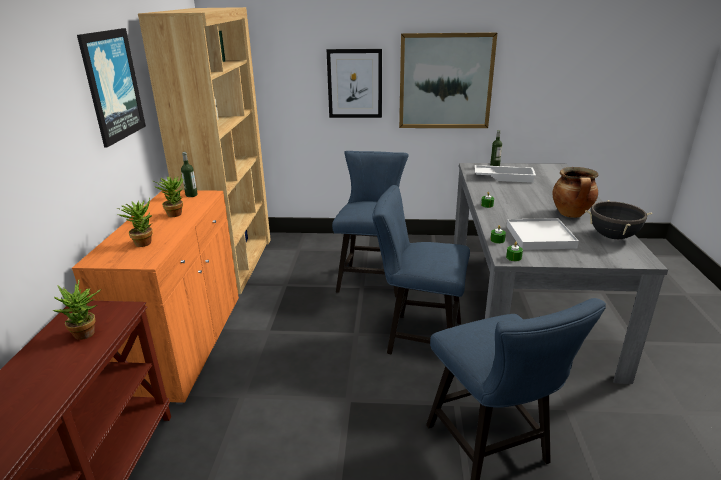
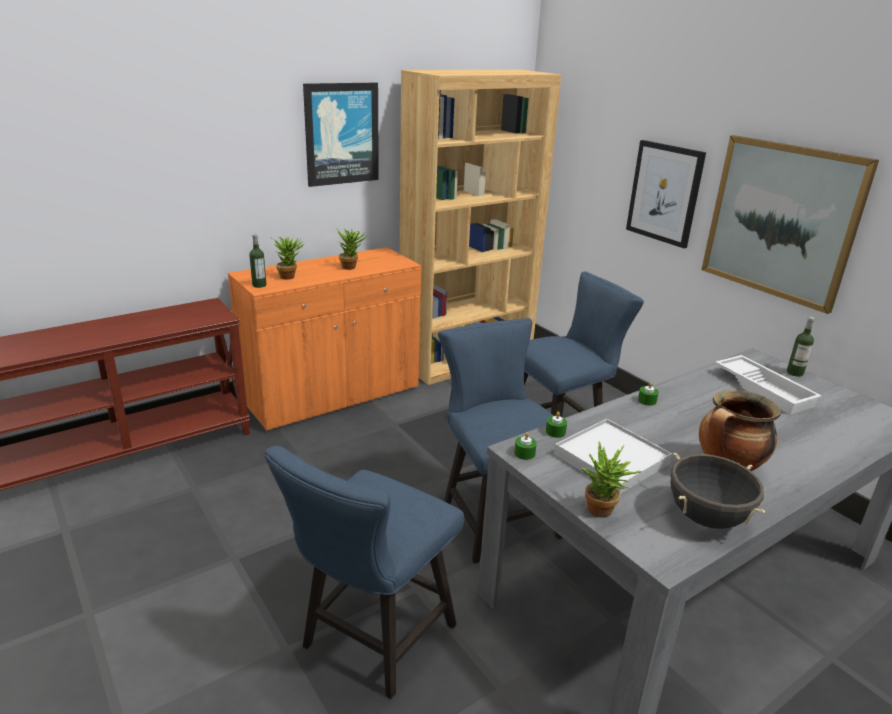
camera: 50 degrees right, 0 degrees up
potted plant [52,279,101,340] -> potted plant moved to [581,441,642,518]
bottle [181,152,198,197] -> bottle moved to [249,234,266,288]

